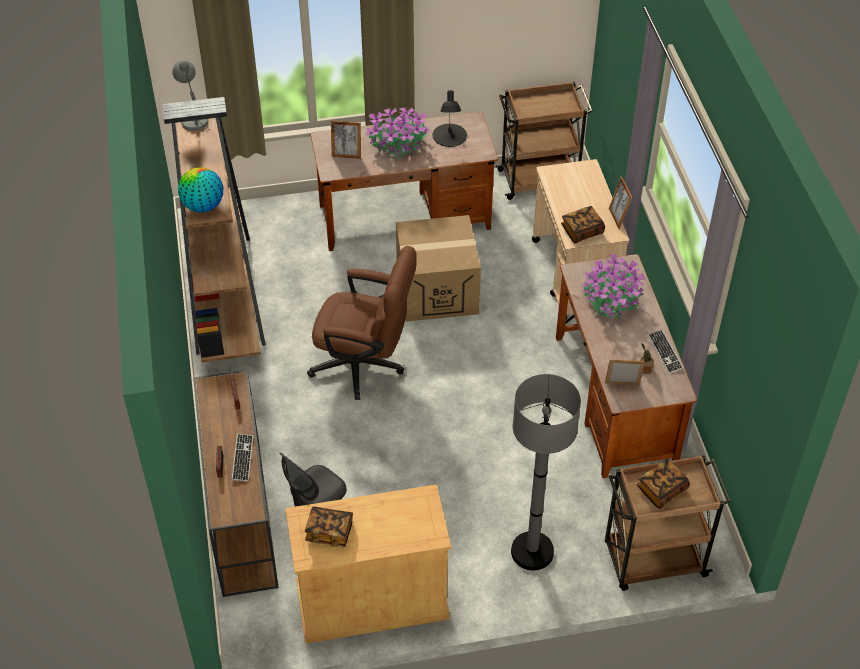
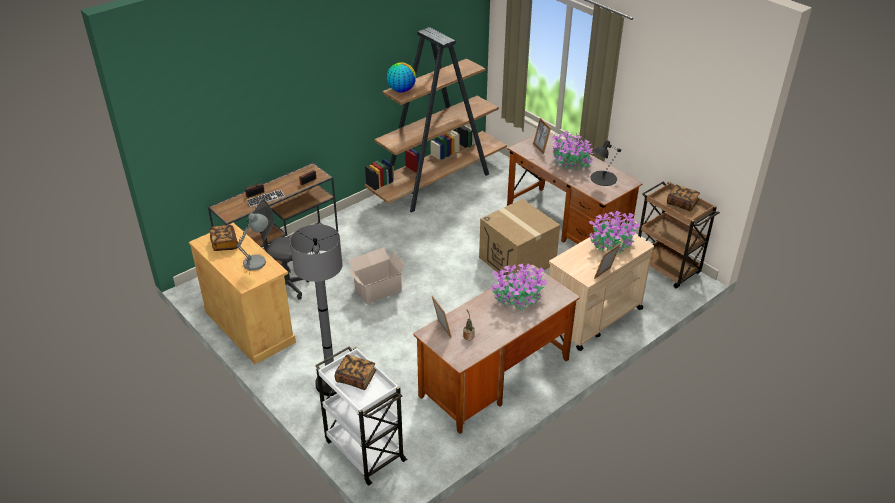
camera: 60 degrees right, 10 degrees down
grey table lamp [172,60,212,132] -> grey table lamp moved to [236,213,268,276]
brown office chair [307,246,417,400] -> none
book [561,206,605,244] -> book moved to [667,185,700,211]
brown cart [605,455,731,591] -> white cart [315,346,407,486]
keyboard [648,330,683,374] -> none
none -> cardboard box [347,248,404,304]
none -> potted plant [589,210,640,254]

